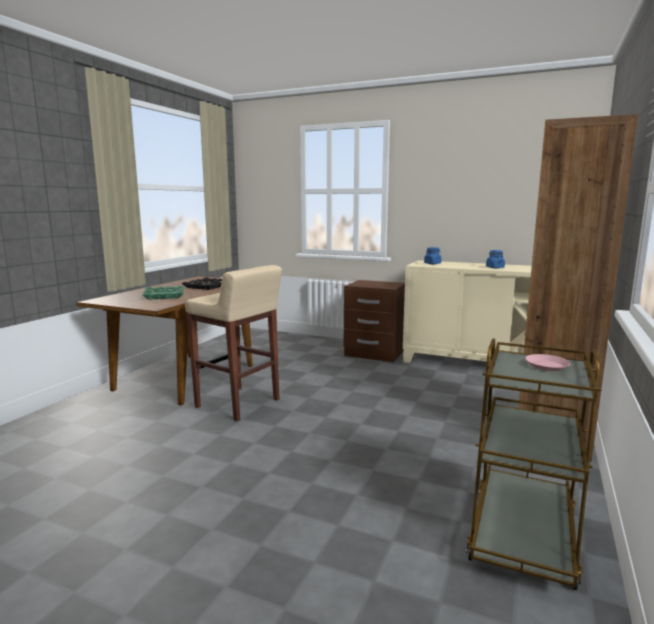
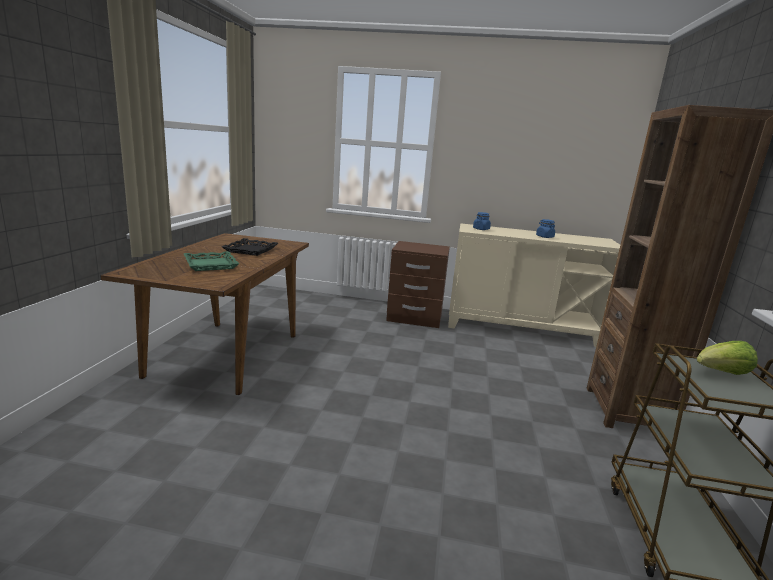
camera: 15 degrees left, 5 degrees up
beige stool [185,265,282,421] -> none
pink plate [525,354,571,371] -> lettuce [697,341,758,375]

